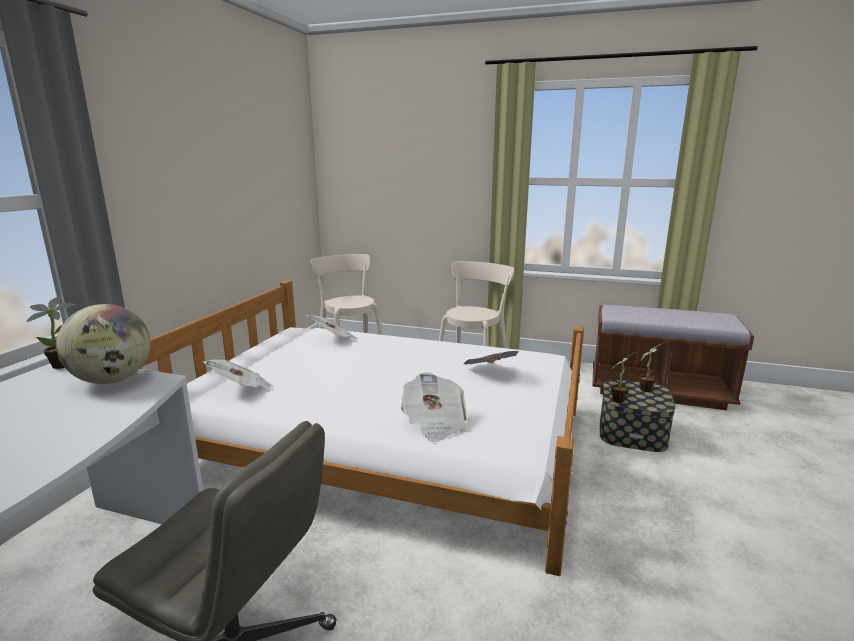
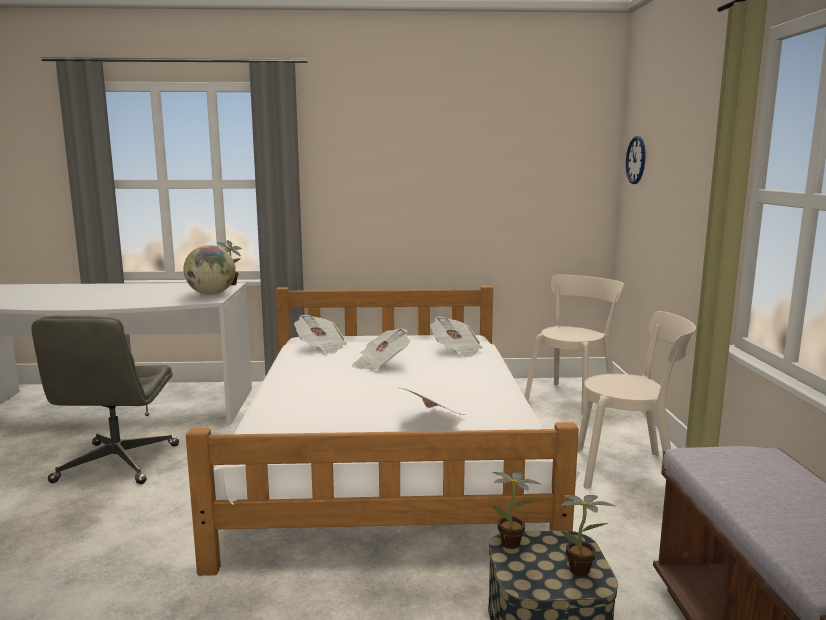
camera: 70 degrees right, 5 degrees down
newspaper [401,372,467,442] -> newspaper moved to [352,328,410,370]
none -> wall clock [626,136,645,184]

